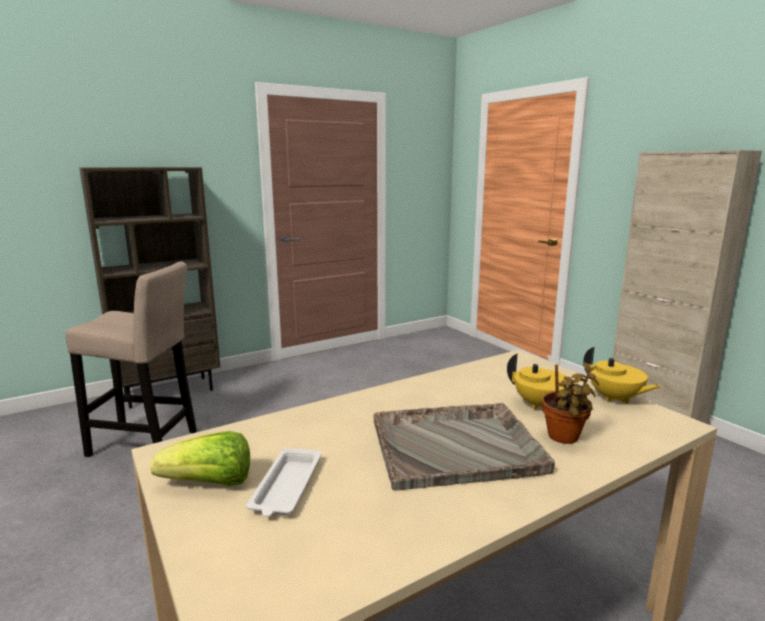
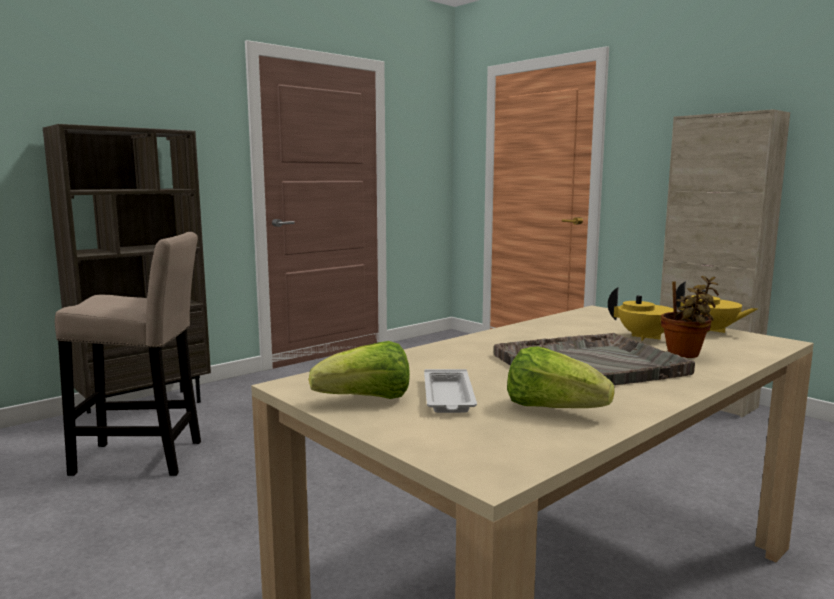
camera: 10 degrees left, 5 degrees down
none -> lettuce [507,346,615,408]

